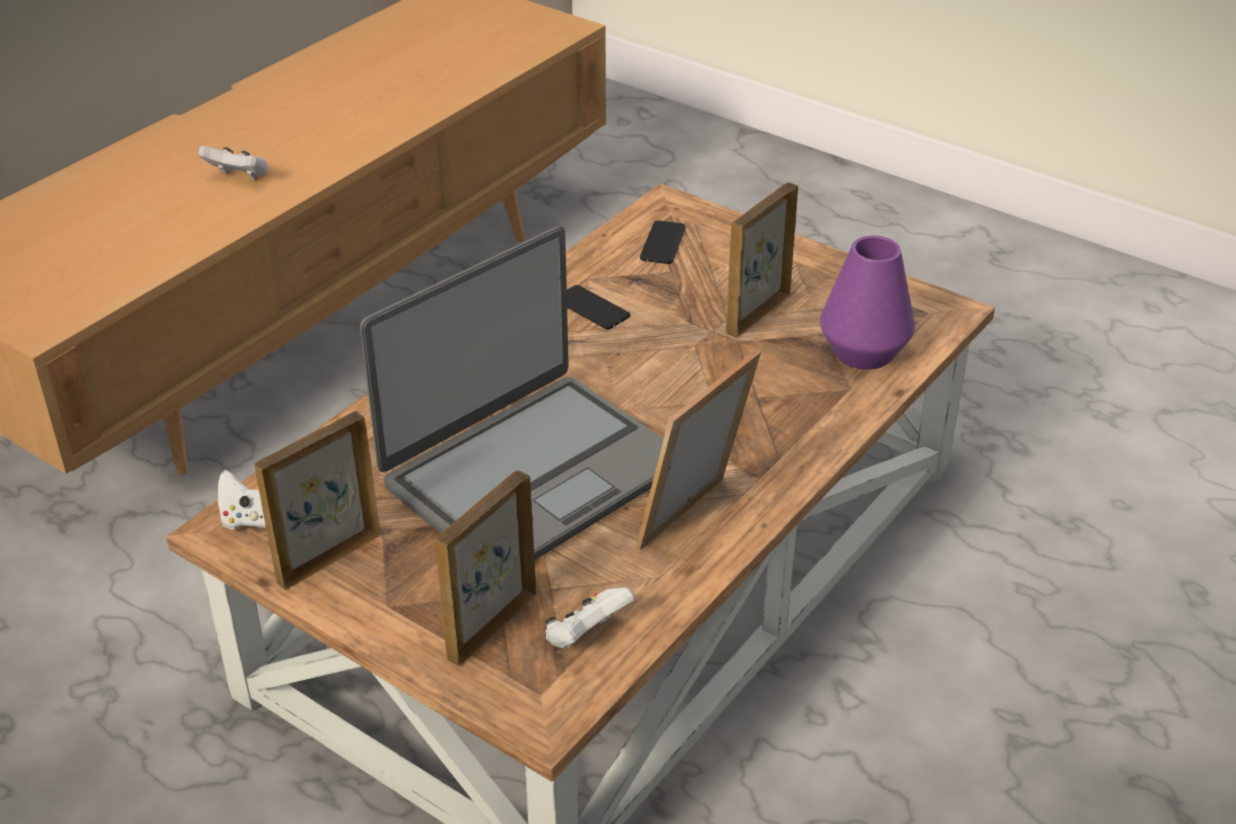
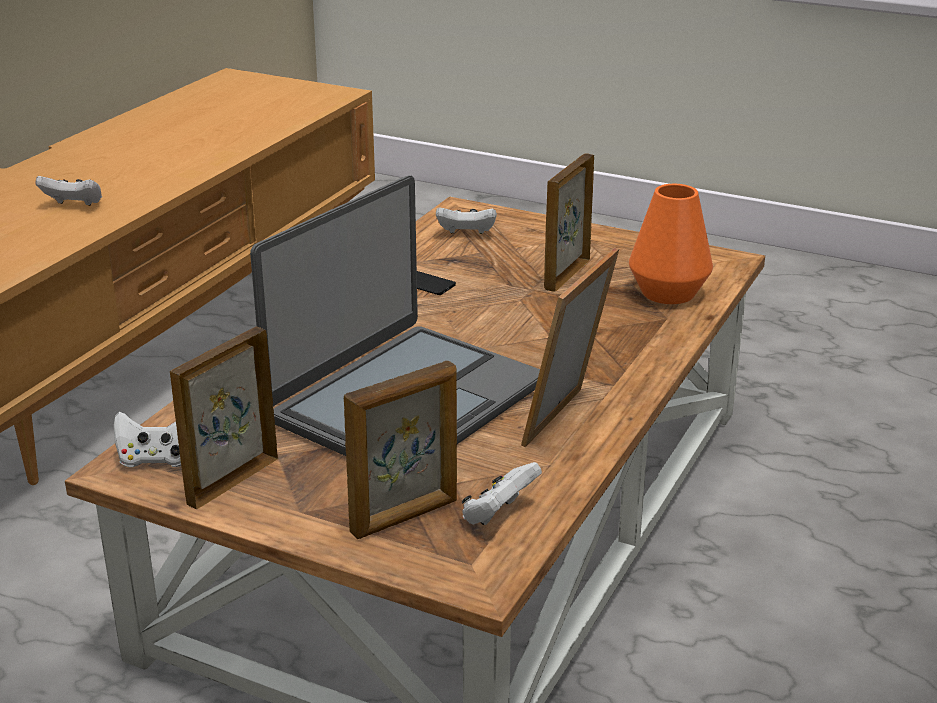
camera: 10 degrees left, 10 degrees down
picture frame [435,470,536,666] -> picture frame turned 150 degrees counterclockwise [344,361,457,539]
phone [640,220,686,264] -> white game controller [436,207,497,234]
purple vase [820,236,915,370] -> orange vase [629,184,713,304]

